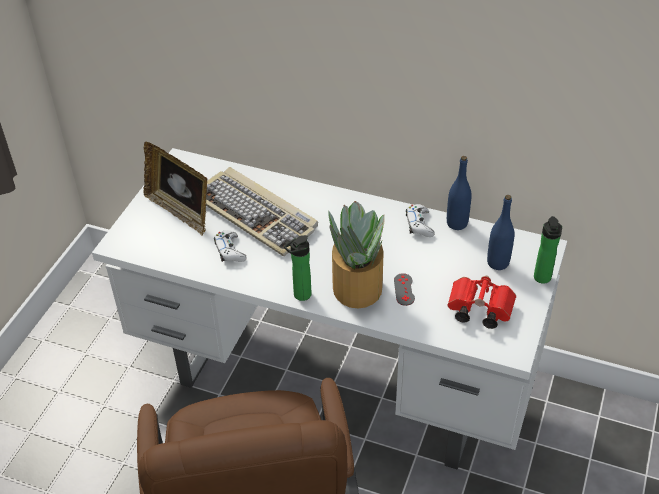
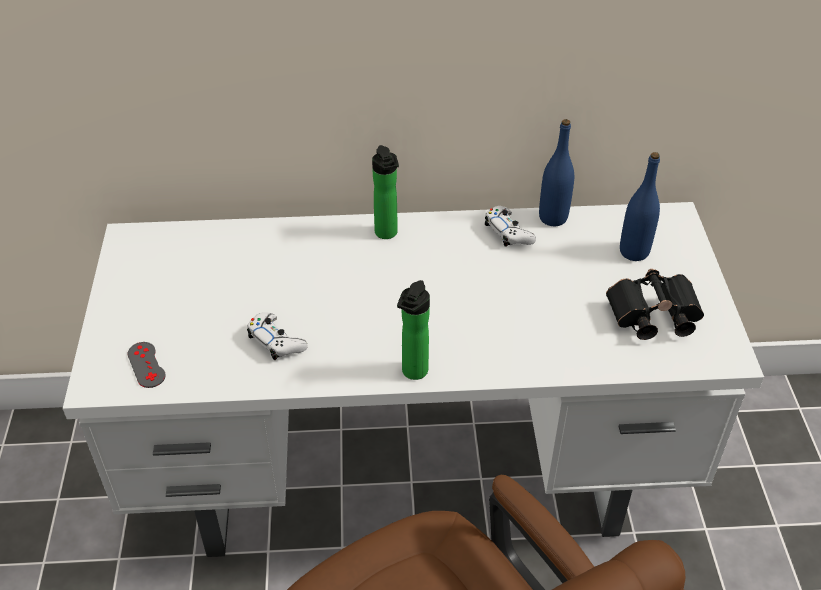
camera: 25 degrees left, 0 degrees up
picture frame [144,142,207,236] -> none
keyboard [206,167,318,256] -> none
potted plant [328,201,384,309] -> none
grey game controller [394,273,415,306] -> grey game controller moved to [127,342,166,388]
red binoculars [447,276,516,329] -> black binoculars [606,269,704,340]
bottle [534,216,562,284] -> bottle moved to [372,145,399,239]

